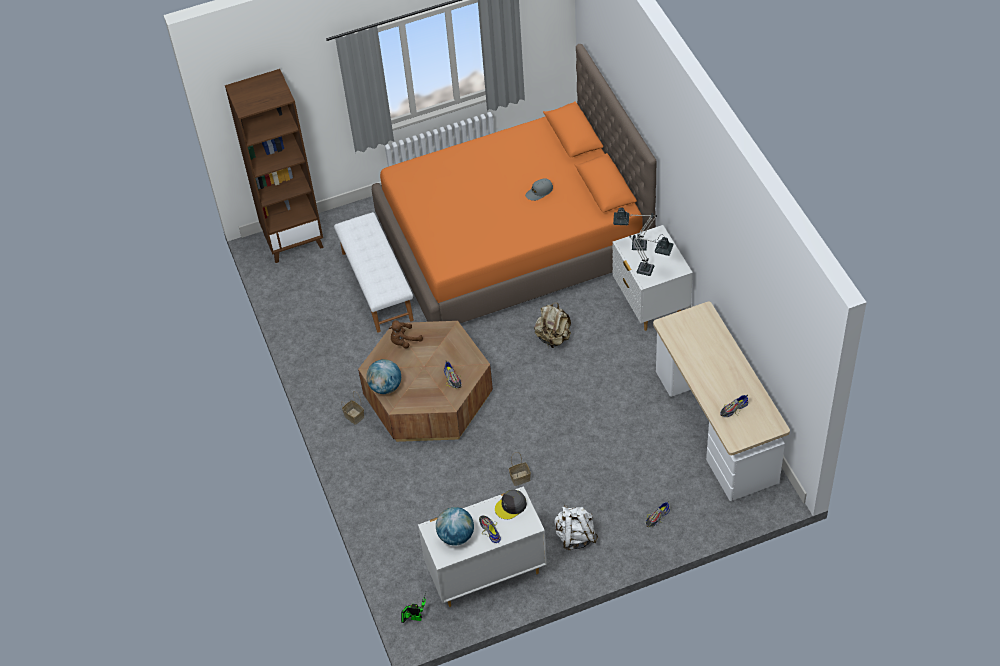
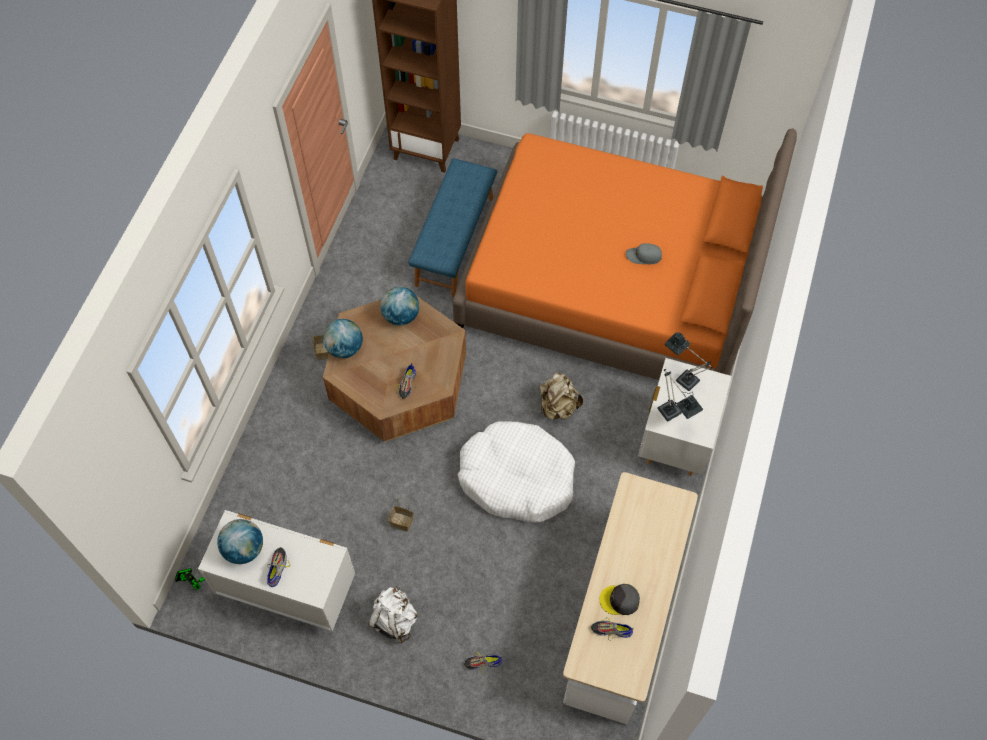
camera: 35 degrees right, 10 degrees up
white bench [334,212,414,333] -> blue bench [408,158,497,297]
brown plush toy [389,320,423,349] -> globe [380,287,419,326]
grey cap [495,490,527,519] -> grey cap moved to [599,584,640,615]
none -> white dog bed [458,421,575,523]

